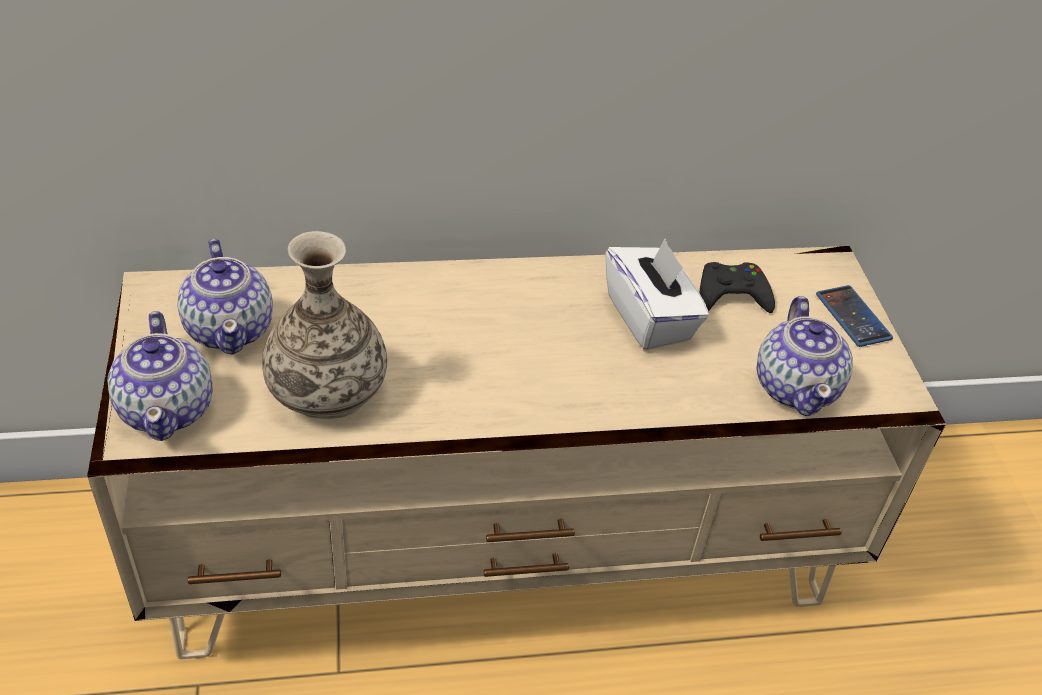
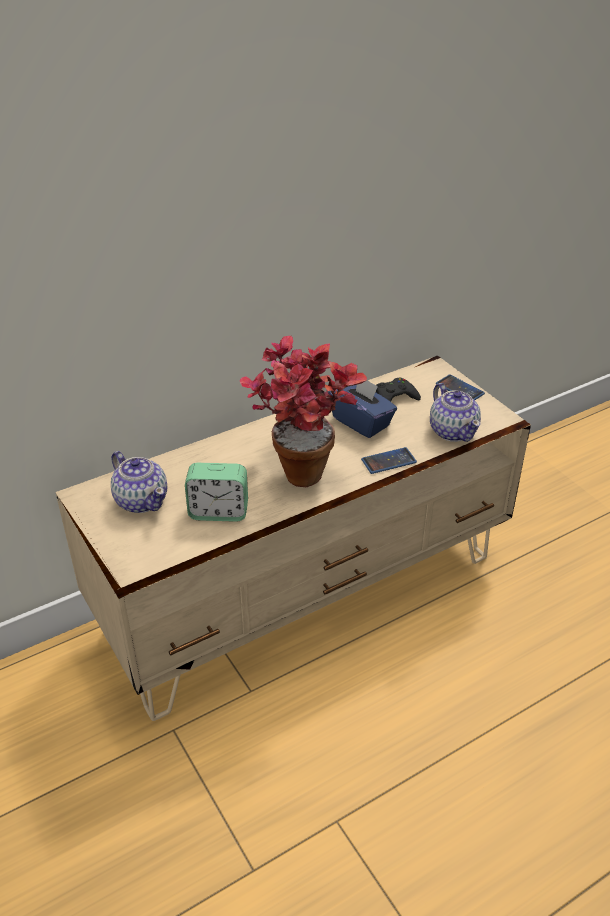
camera: 20 degrees left, 5 degrees down
teapot [108,311,213,441] -> none
vase [262,231,387,419] -> alarm clock [185,463,248,522]
white tissue box [605,239,709,350] -> blue tissue box [328,380,397,438]
none -> potted plant [240,336,367,487]
none -> phone [361,447,417,474]

